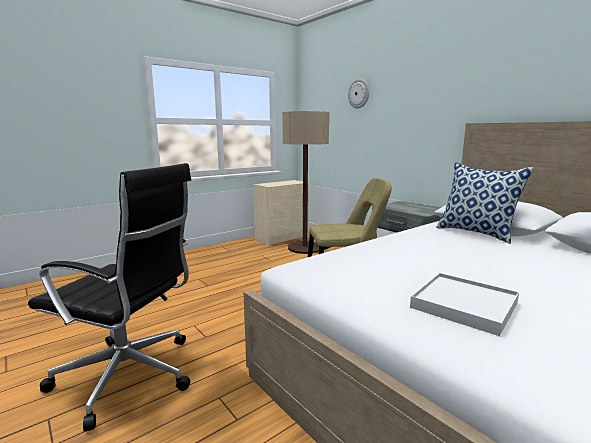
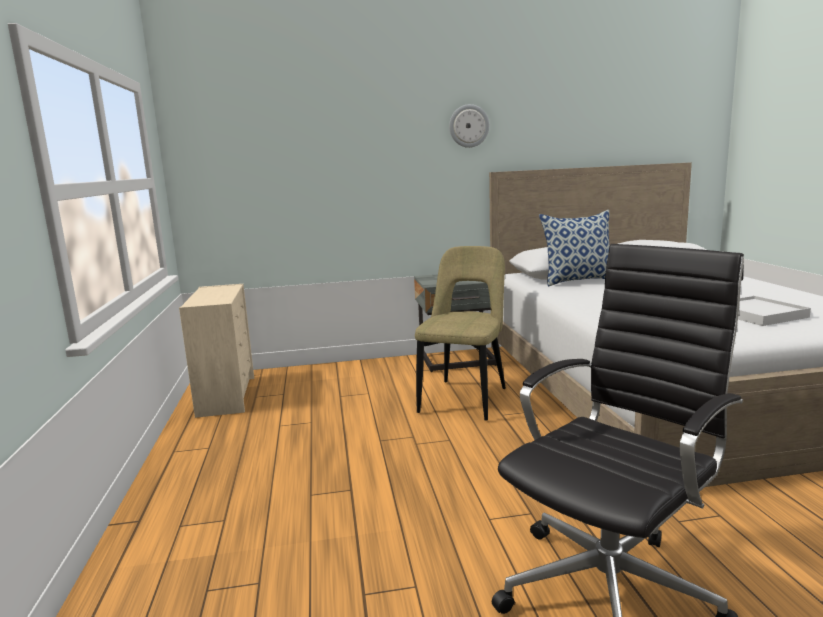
camera: 60 degrees left, 0 degrees up
floor lamp [282,111,329,254] -> none
wall clock [348,79,369,109] -> wall clock moved to [449,104,489,148]

